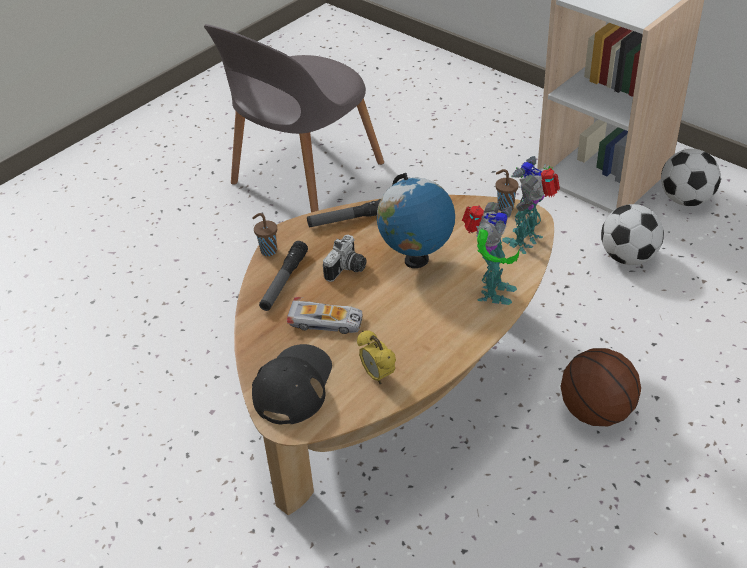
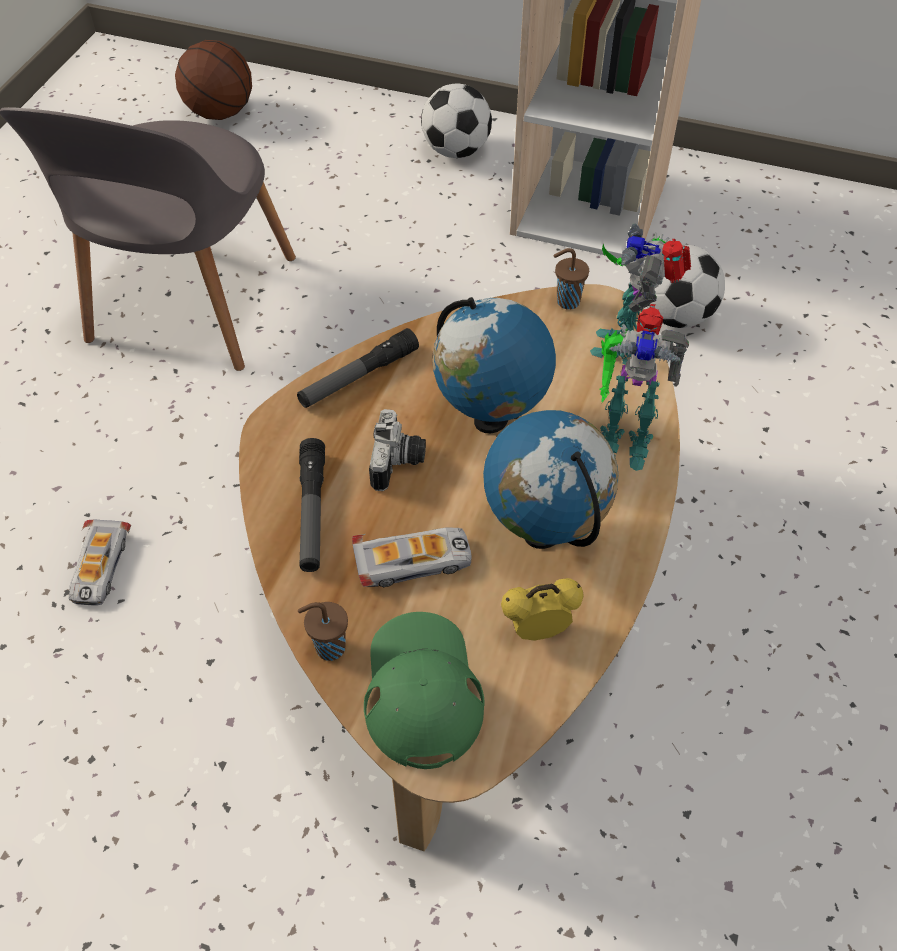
camera: 25 degrees left, 10 degrees up
brown cup [252,213,277,256] -> brown cup moved to [298,602,348,661]
black cap [252,344,332,425] -> green cap [364,612,485,769]
alarm clock [357,330,396,385] -> alarm clock turned 135 degrees clockwise [501,578,584,641]
toy robot [462,202,520,305] -> toy robot turned 105 degrees clockwise [600,304,689,471]
basketball [560,348,641,426] -> basketball moved to [175,40,252,120]
football [661,149,721,206] -> football moved to [421,84,492,158]
none -> toy car [69,519,131,606]
none -> globe [483,410,619,549]

